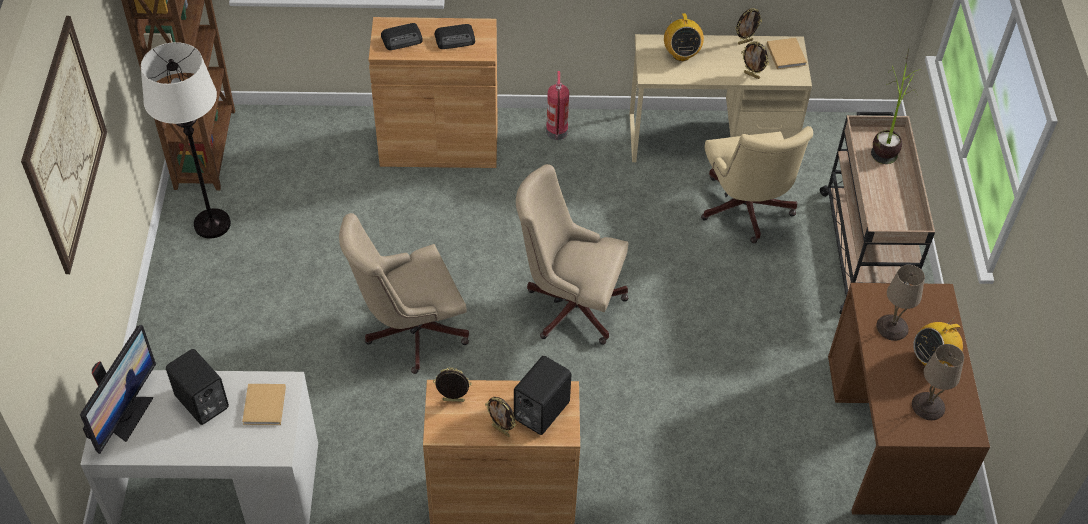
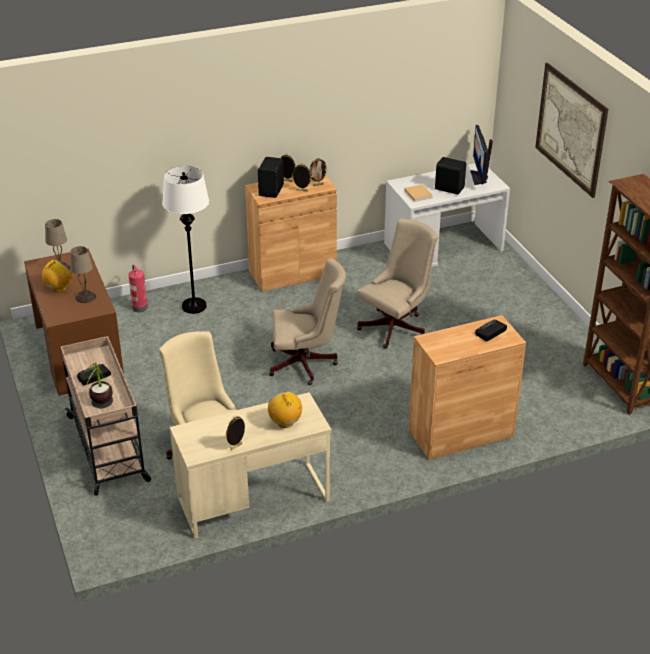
camera: 160 degrees right, 15 degrees down
white floor lamp [141,42,231,239] -> white floor lamp moved to [162,166,209,314]
radio [435,24,475,49] -> radio moved to [77,364,111,385]
fire extinguisher [546,71,569,140] -> fire extinguisher moved to [128,265,148,312]
picture frame [741,41,769,79] -> picture frame moved to [292,163,312,192]
beige book [767,38,807,69] -> none

